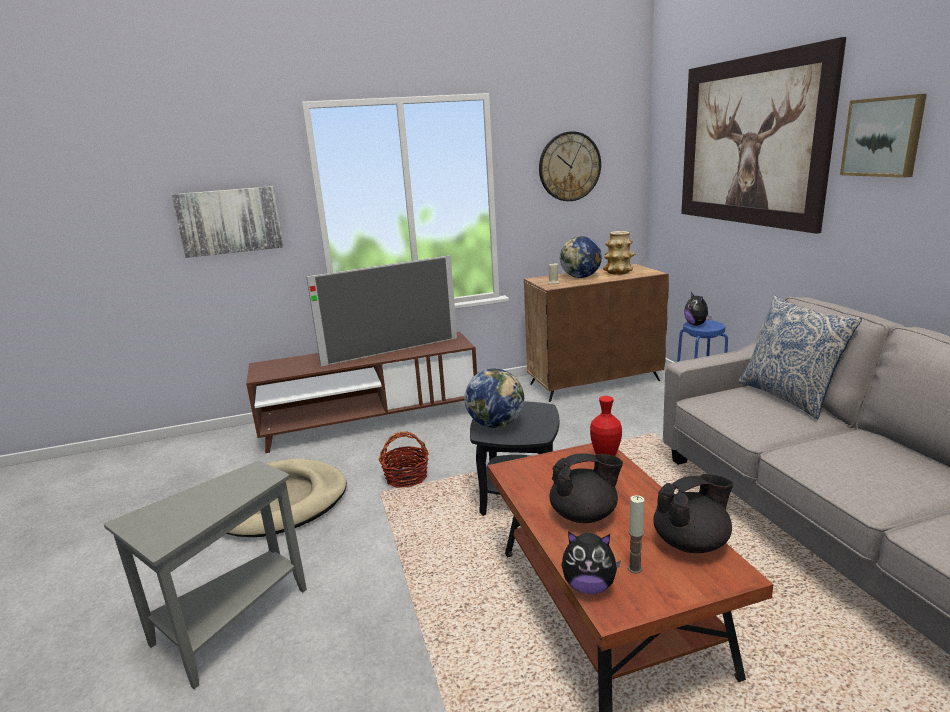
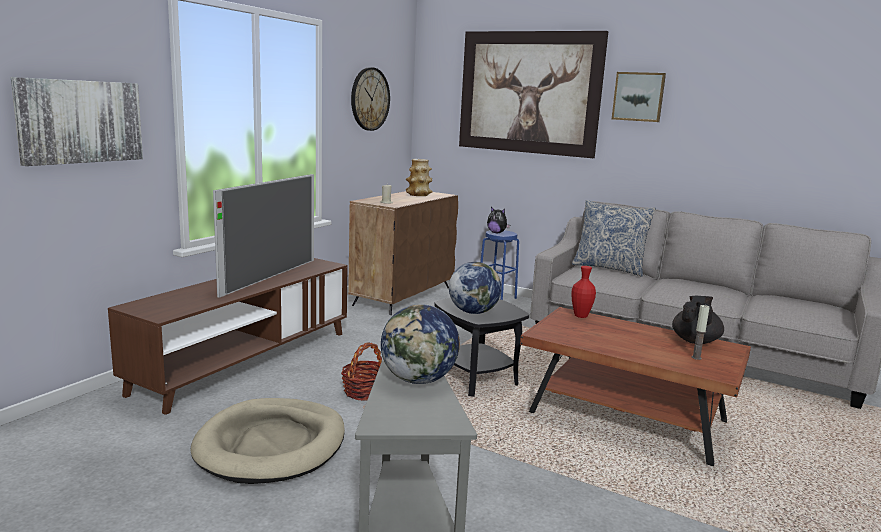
camera: 45 degrees left, 5 degrees down
black teapot [549,453,623,523] -> none
globe [560,236,602,278] -> globe moved to [381,304,460,384]
plush toy [562,532,621,594] -> none

